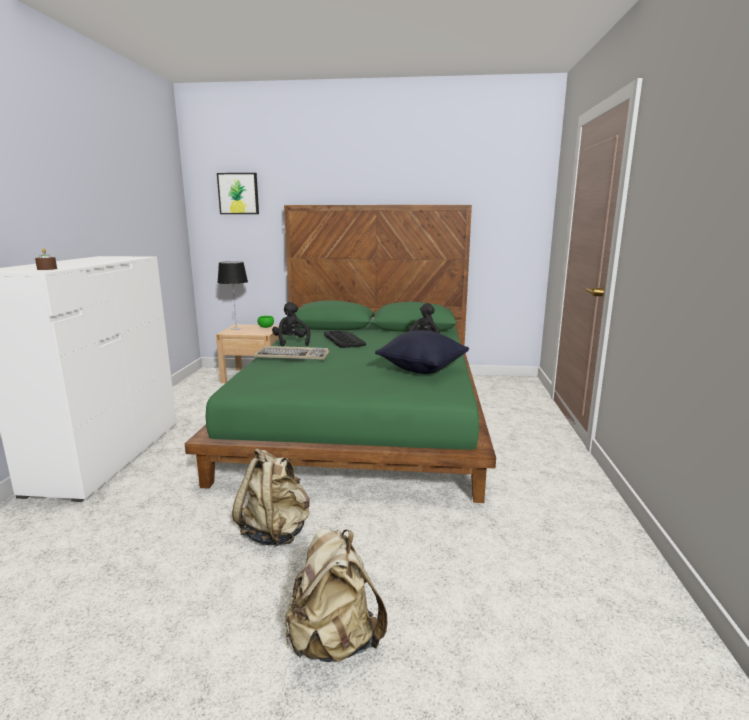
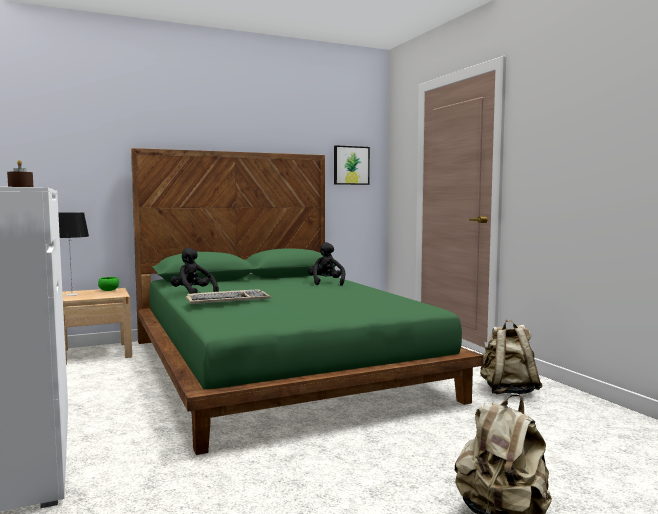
camera: 30 degrees left, 10 degrees down
picture [217,173,259,214] -> picture moved to [334,145,370,185]
beige backpack [232,448,310,546] -> beige backpack moved to [480,320,543,394]
keyboard [324,330,366,348] -> none
black pillow [375,330,469,374] -> none

